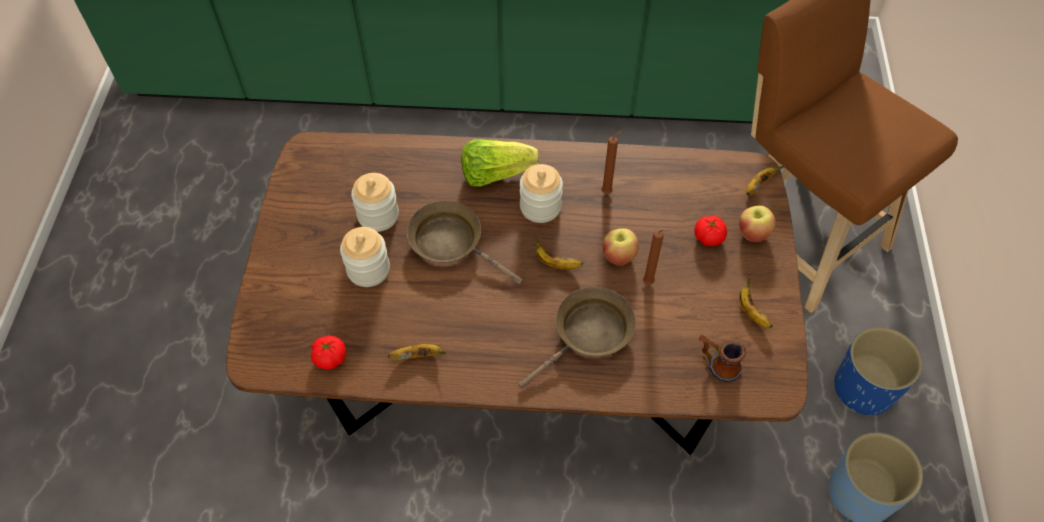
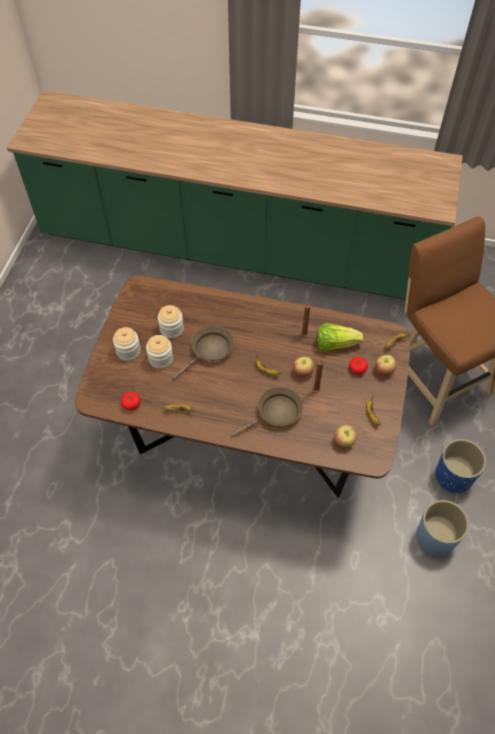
camera: 10 degrees right, 0 degrees up
brown frying pan [407,201,523,284] -> brown frying pan turned 90 degrees clockwise [172,326,234,380]
lettuce [461,139,539,187] -> lettuce moved to [317,323,363,351]
jar [520,164,563,223] -> jar moved to [113,327,141,361]
mug [699,335,746,383] -> apple [334,425,357,447]

